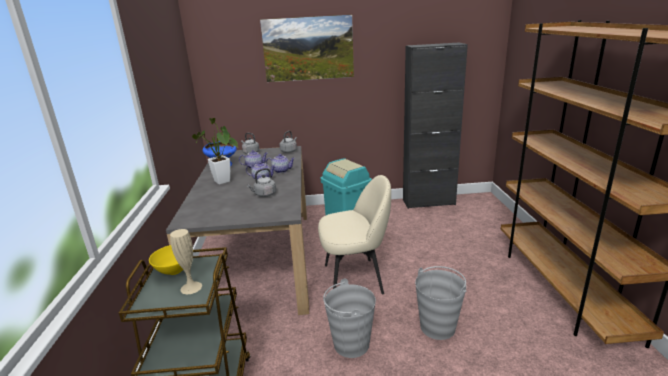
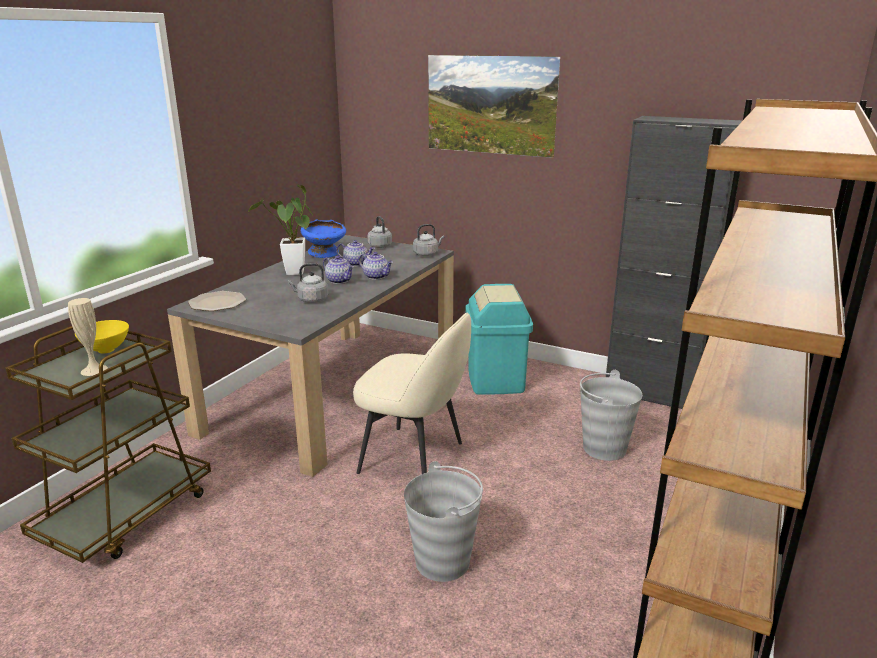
camera: 30 degrees right, 0 degrees up
grey bucket [323,278,376,358] -> grey bucket moved to [580,370,642,461]
none -> plate [188,291,246,311]

